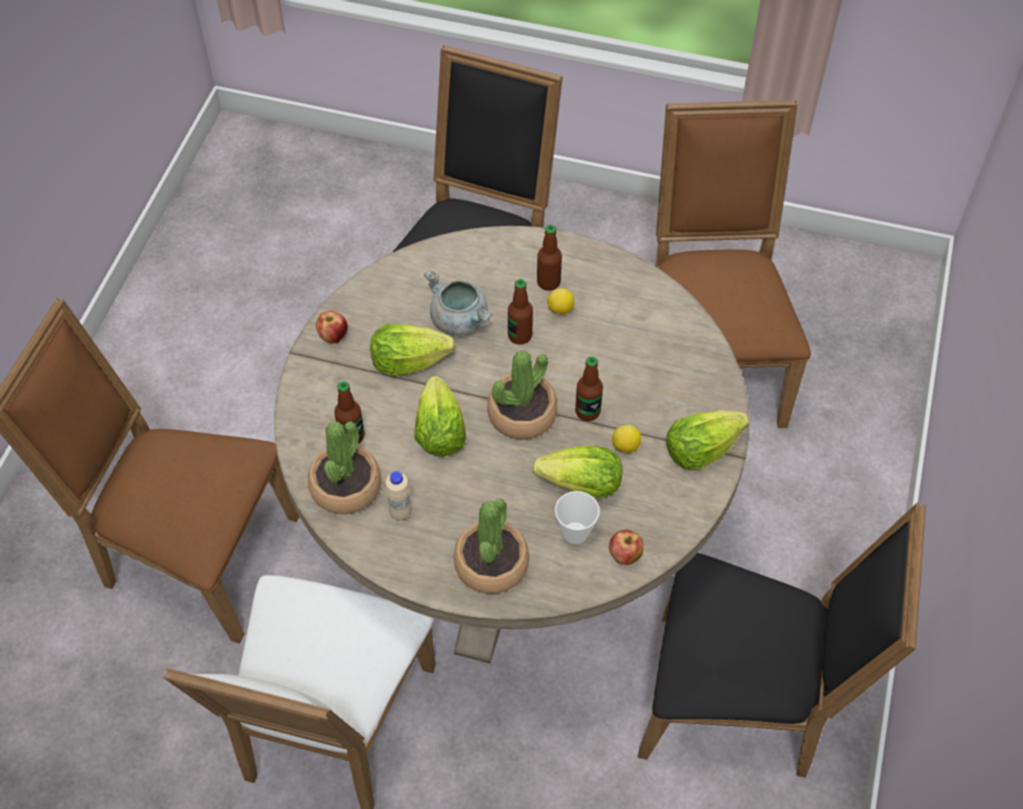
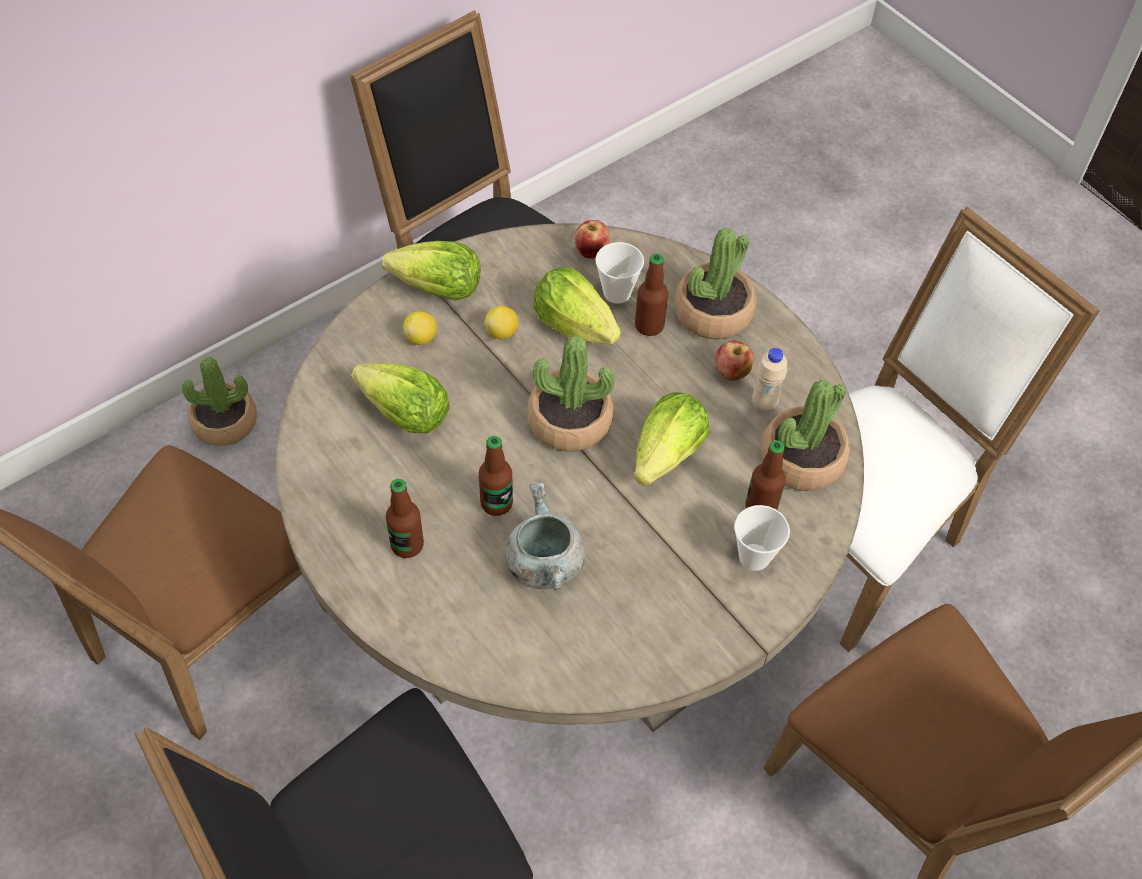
camera: 145 degrees left, 0 degrees up
apple [316,311,348,343] -> apple moved to [715,341,754,381]
lettuce [370,324,455,376] -> lettuce moved to [351,363,450,433]
lemon [547,288,574,314] -> lemon moved to [403,311,437,345]
bottle [575,356,603,421] -> bottle moved to [635,253,668,336]
none -> potted plant [182,357,257,446]
none -> cup [734,505,790,571]

